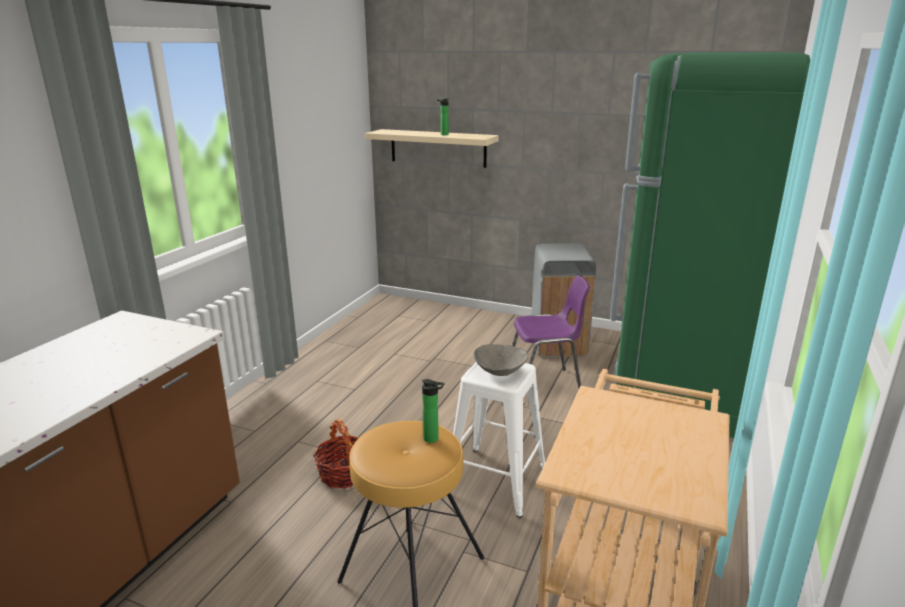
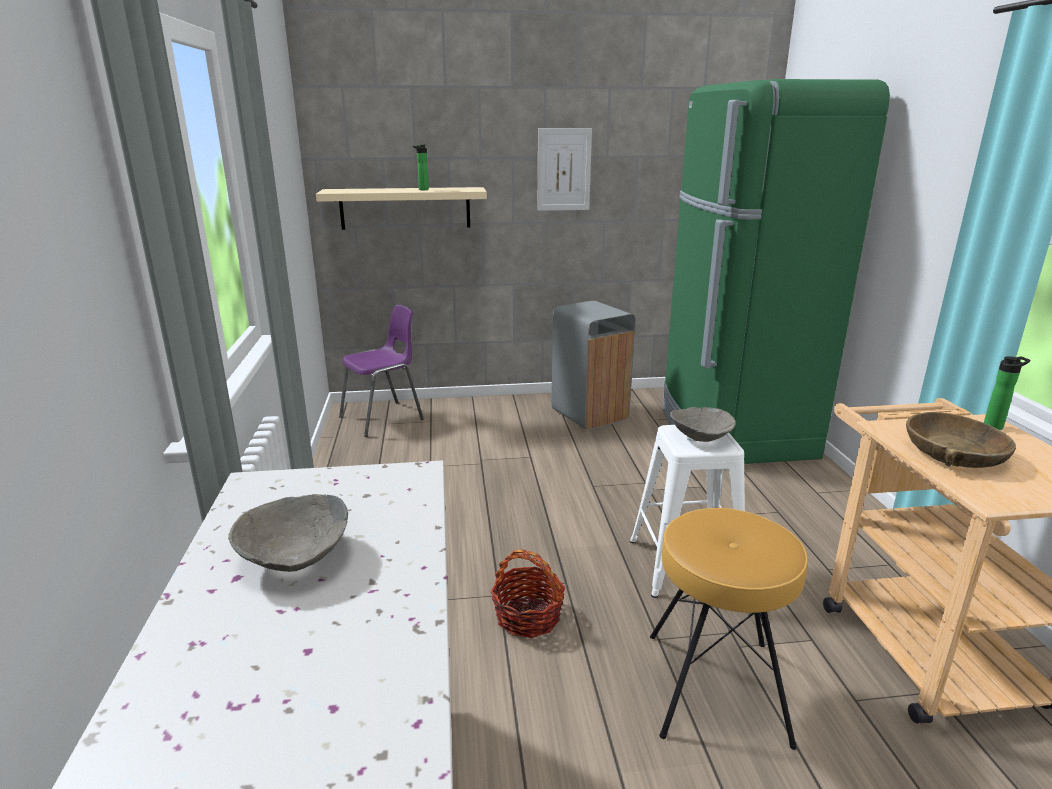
camera: 30 degrees left, 0 degrees up
bottle [422,379,444,443] -> bottle moved to [984,356,1030,430]
purple chair [512,275,590,388] -> purple chair moved to [339,305,424,437]
none -> grey bowl [228,494,348,572]
none -> picture [538,128,592,211]
none -> brown bowl [906,412,1016,468]

